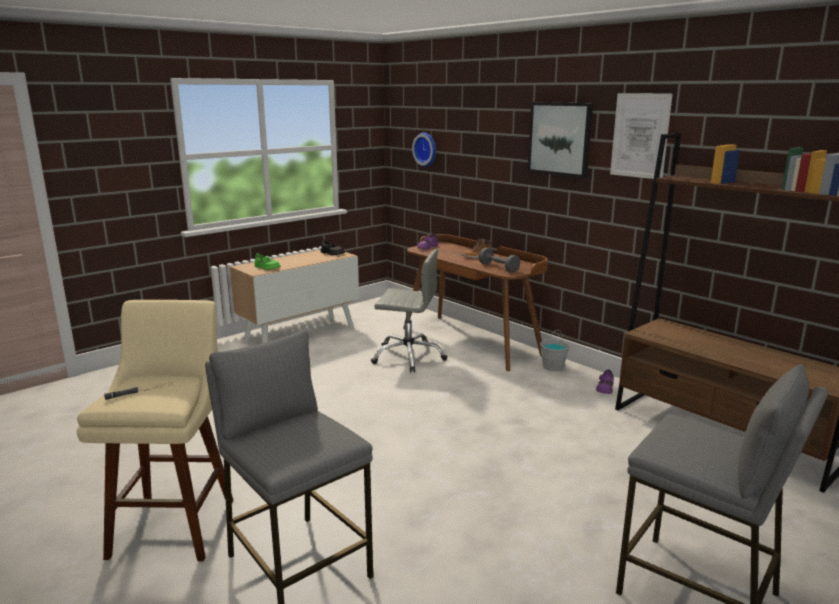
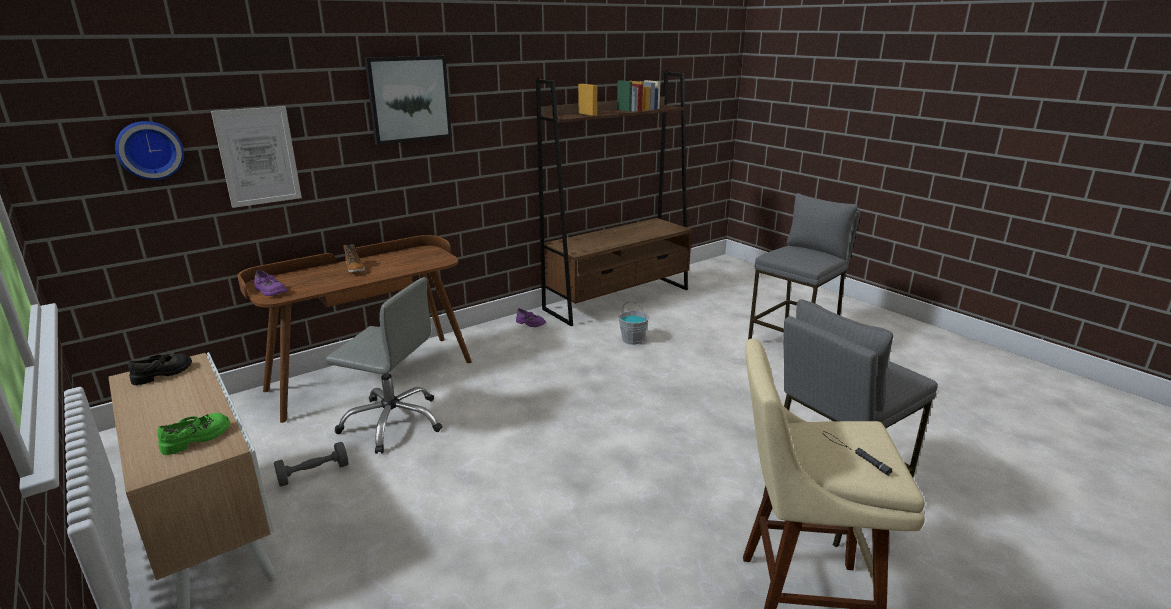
camera: 85 degrees left, 5 degrees up
grey office chair [371,249,448,373] -> grey office chair turned 90 degrees clockwise [326,277,443,454]
grey dumbbell [479,248,520,273] -> grey dumbbell moved to [274,442,348,487]
grey bucket [540,330,570,371] -> grey bucket moved to [618,301,649,345]
picture [610,93,673,179] -> picture moved to [211,106,302,208]

